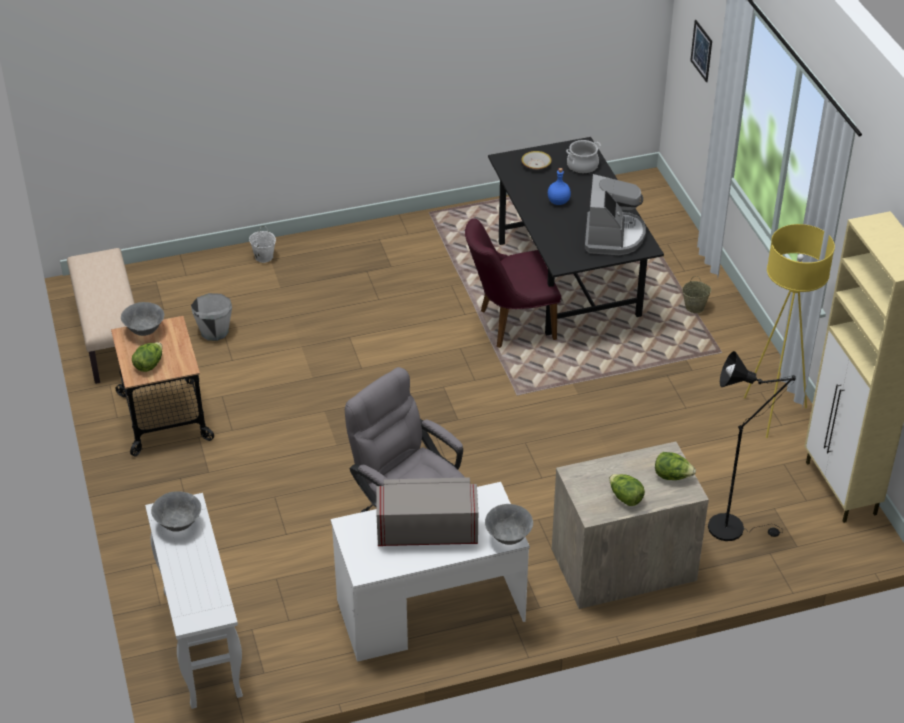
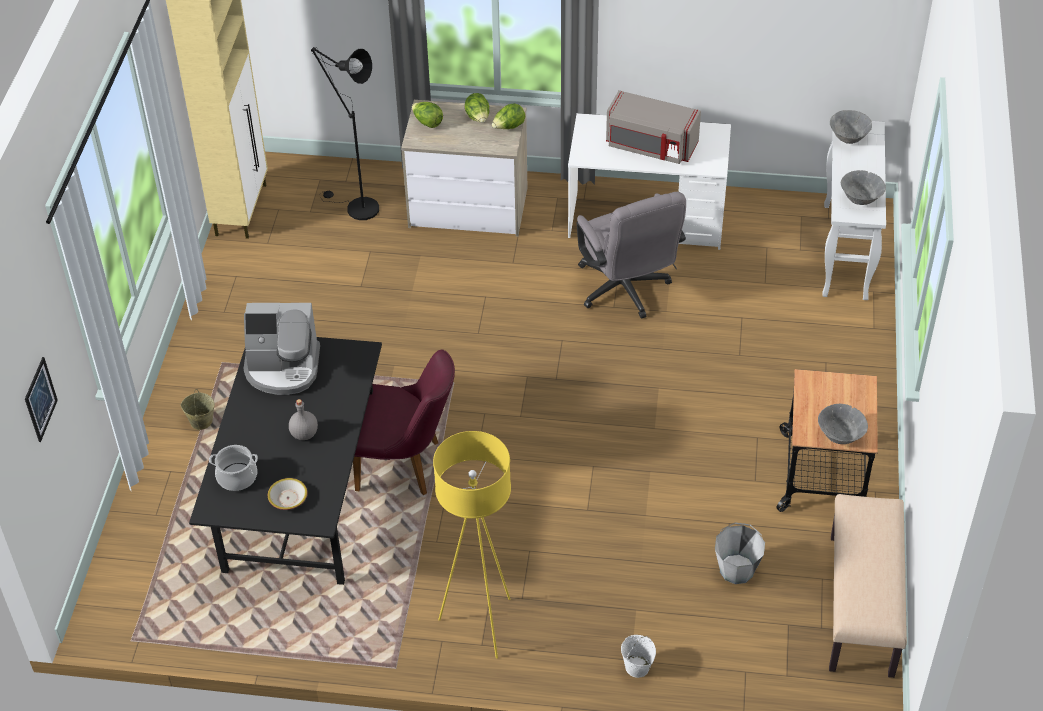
camera: 155 degrees left, 5 degrees up
lettuce [132,342,162,372] -> lettuce moved to [492,103,525,129]
grey bowl [485,504,533,545] -> grey bowl moved to [830,110,872,144]
blue bottle [548,168,571,205] -> grey bottle [289,399,318,440]
coffee machine [585,174,646,255] -> coffee machine turned 120 degrees counterclockwise [243,303,320,395]
yellow floor lamp [744,224,835,438] -> yellow floor lamp moved to [433,431,511,658]

